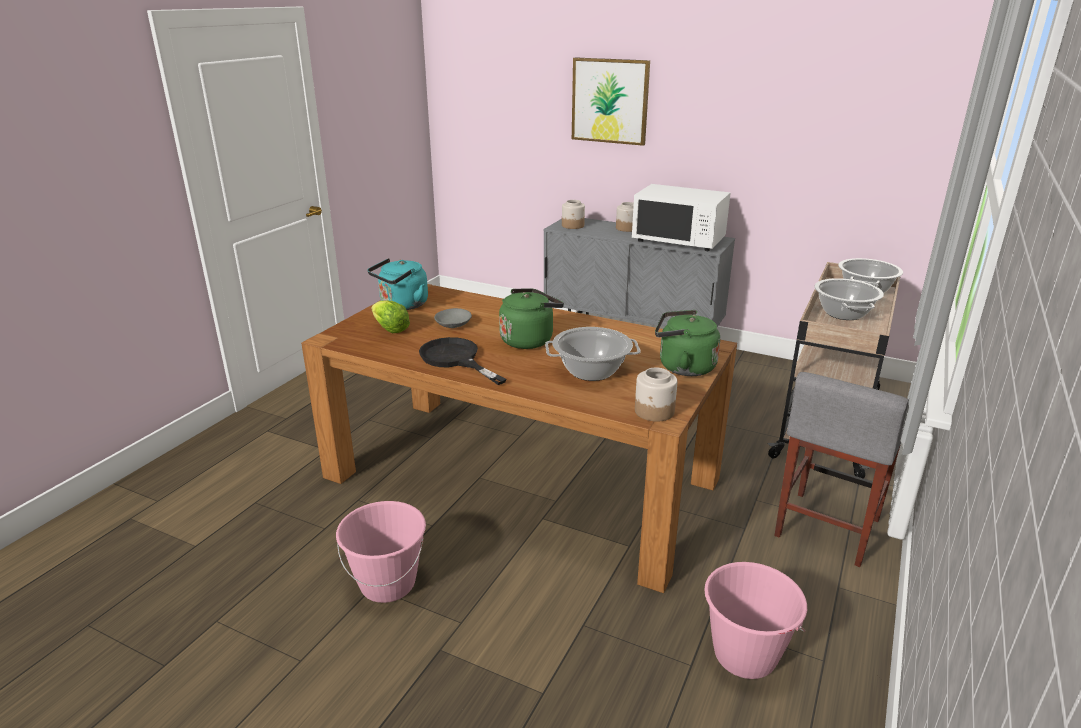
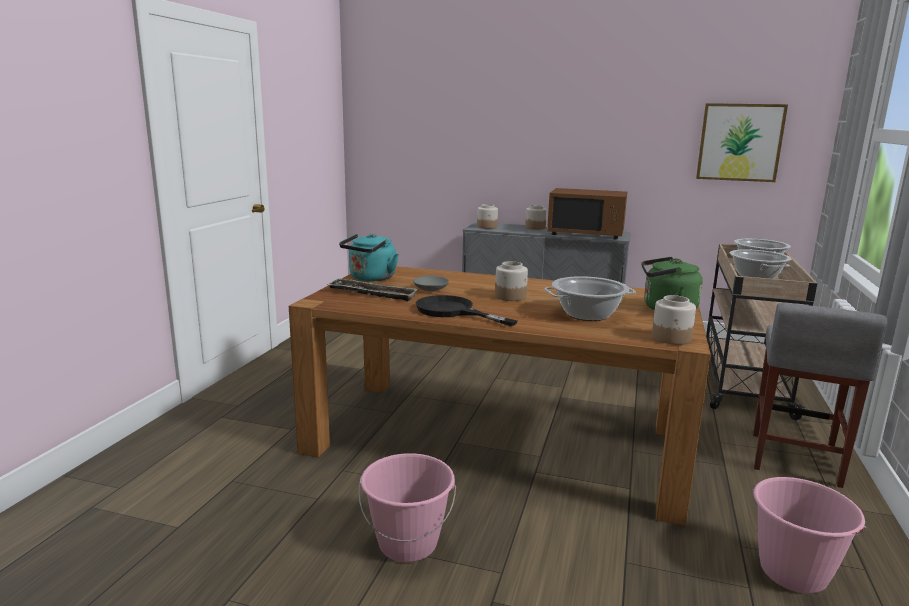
camera: 10 degrees left, 10 degrees down
lettuce [371,300,410,333] -> tray [328,278,418,301]
green kettle [499,289,564,349] -> jar [495,261,528,301]
picture [572,57,650,146] -> picture moved to [696,103,788,182]
white microwave [632,184,731,251] -> brown microwave [547,188,627,239]

